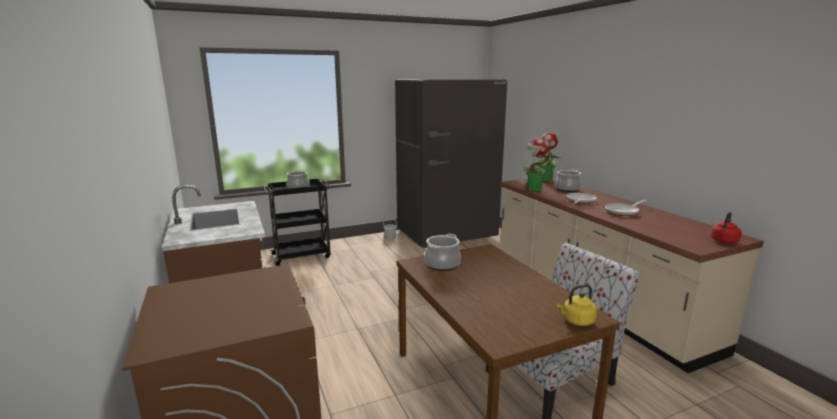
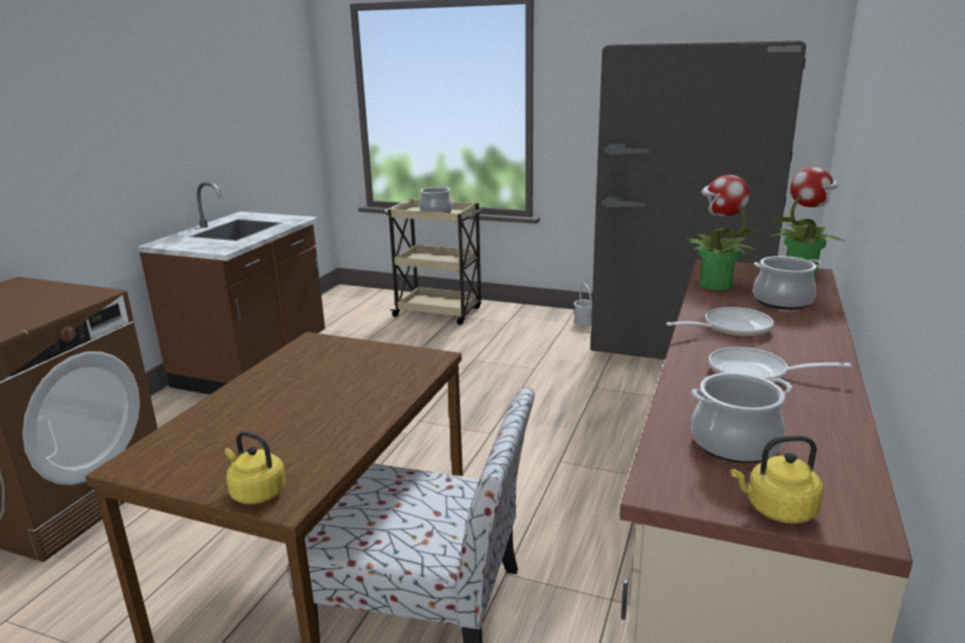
camera: 45 degrees right, 5 degrees up
black cart [263,178,331,266] -> beige cart [384,199,485,325]
cooking pot [424,234,461,271] -> cooking pot moved to [691,372,793,463]
red kettle [711,212,742,244] -> yellow kettle [731,435,824,524]

